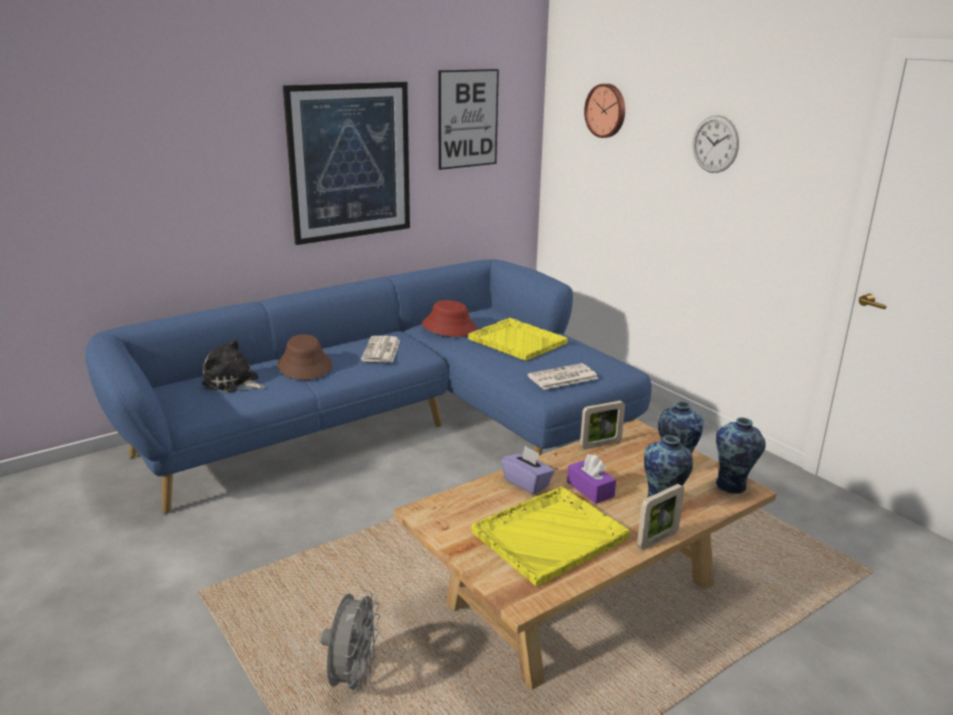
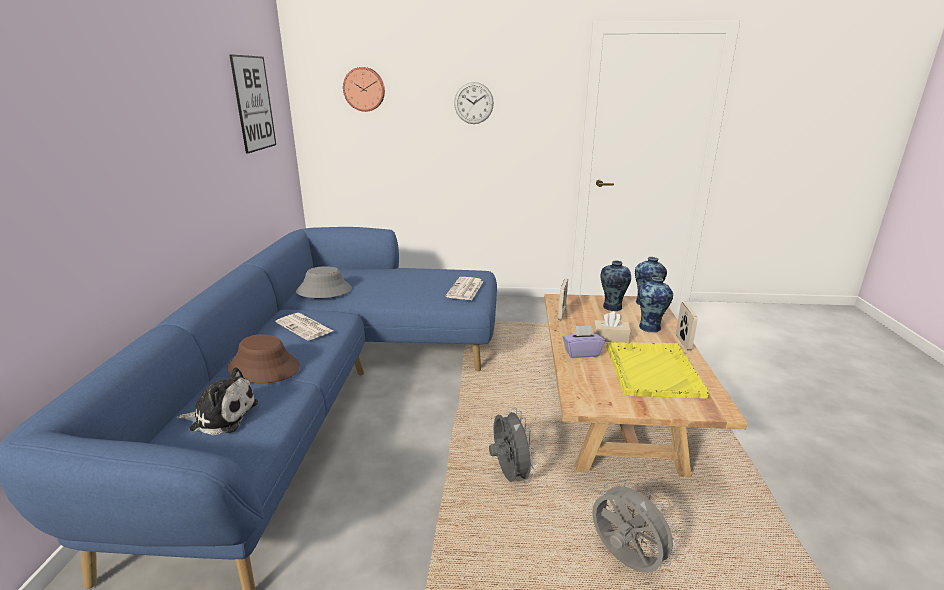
camera: 50 degrees left, 0 degrees up
plush toy [202,339,265,393] -> plush toy turned 150 degrees counterclockwise [176,367,258,435]
picture [283,82,410,245] -> none
red hat [422,300,478,337] -> grey hat [296,266,352,298]
yellow tray [468,318,568,361] -> none
purple tissue box [567,454,616,504] -> beige tissue box [593,311,631,343]
none -> grey fan [489,407,537,483]

